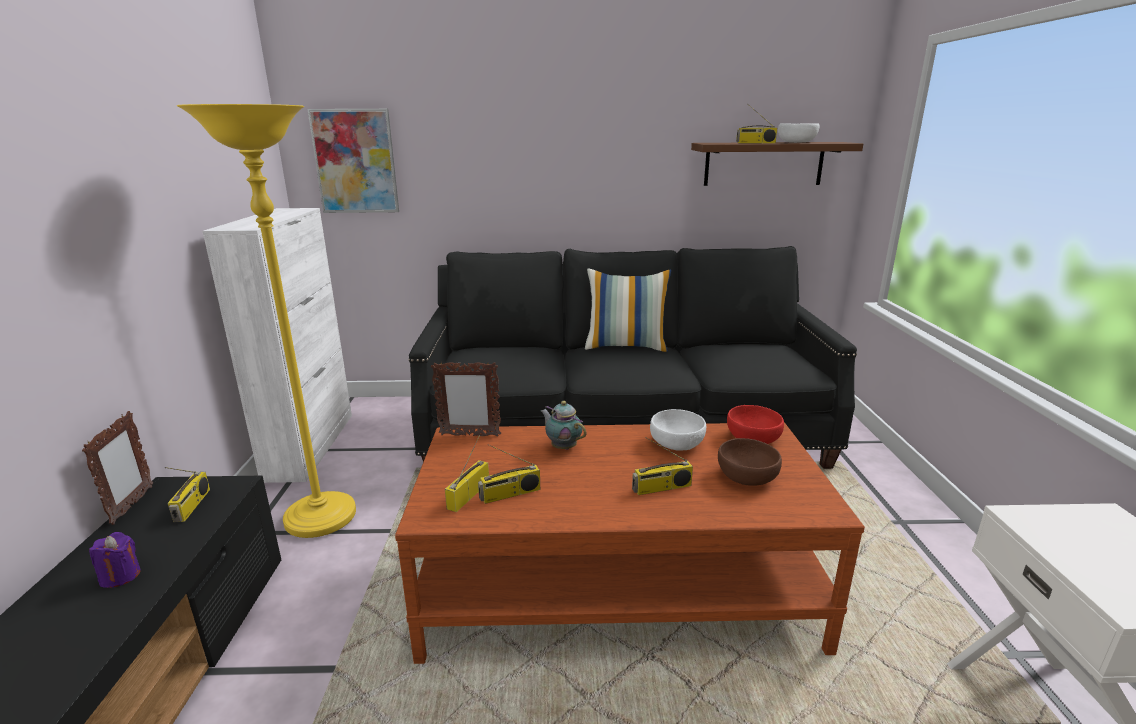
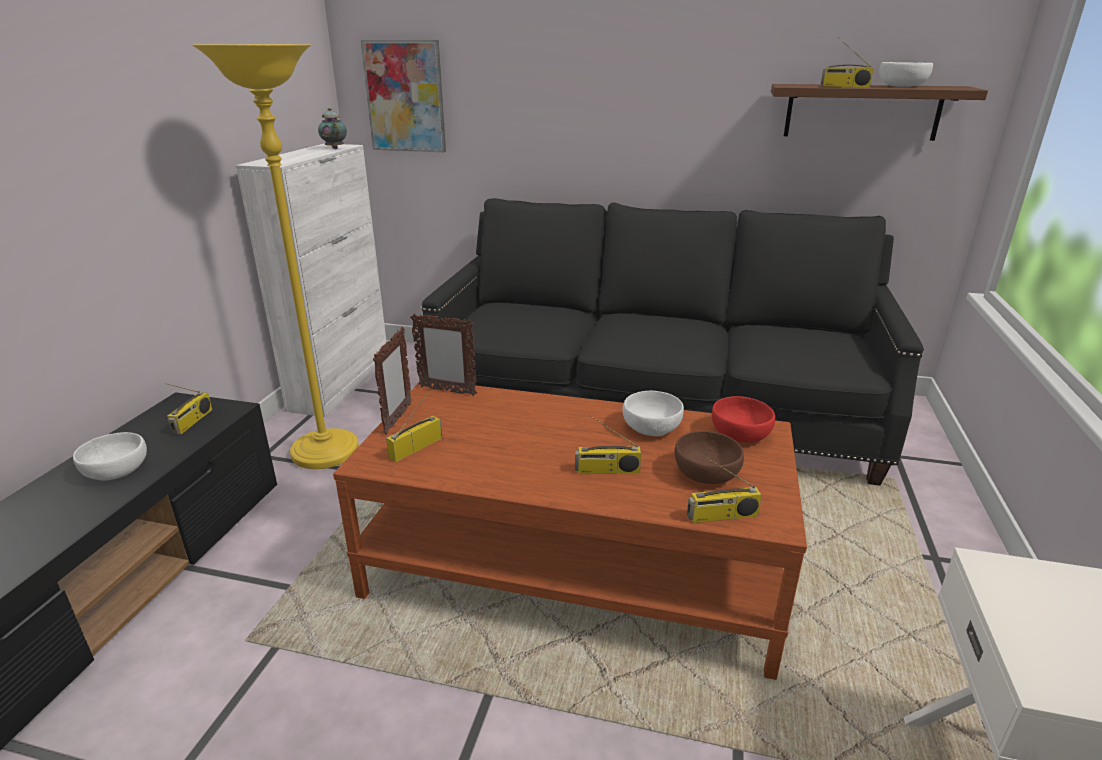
camera: 15 degrees right, 5 degrees up
picture frame [82,411,153,525] -> picture frame moved to [373,327,412,435]
purple candle [89,532,141,588] -> white bowl [73,432,147,481]
radio [478,444,540,504] -> radio moved to [687,458,762,523]
teapot [541,401,586,450] -> teapot moved to [318,107,347,149]
pillow [585,269,671,352] -> none

